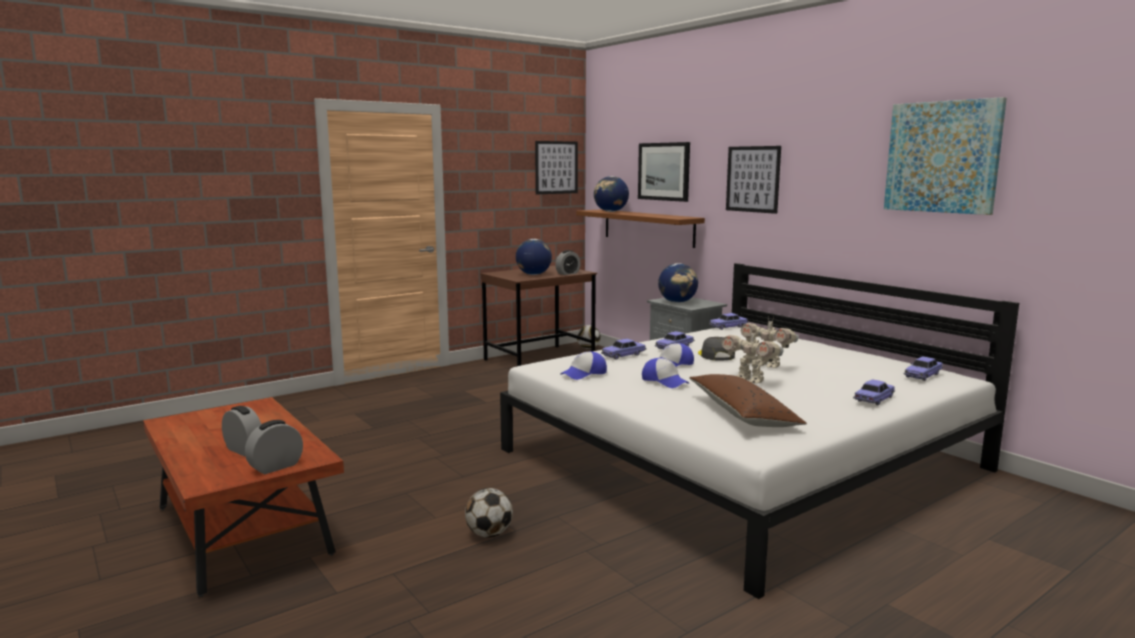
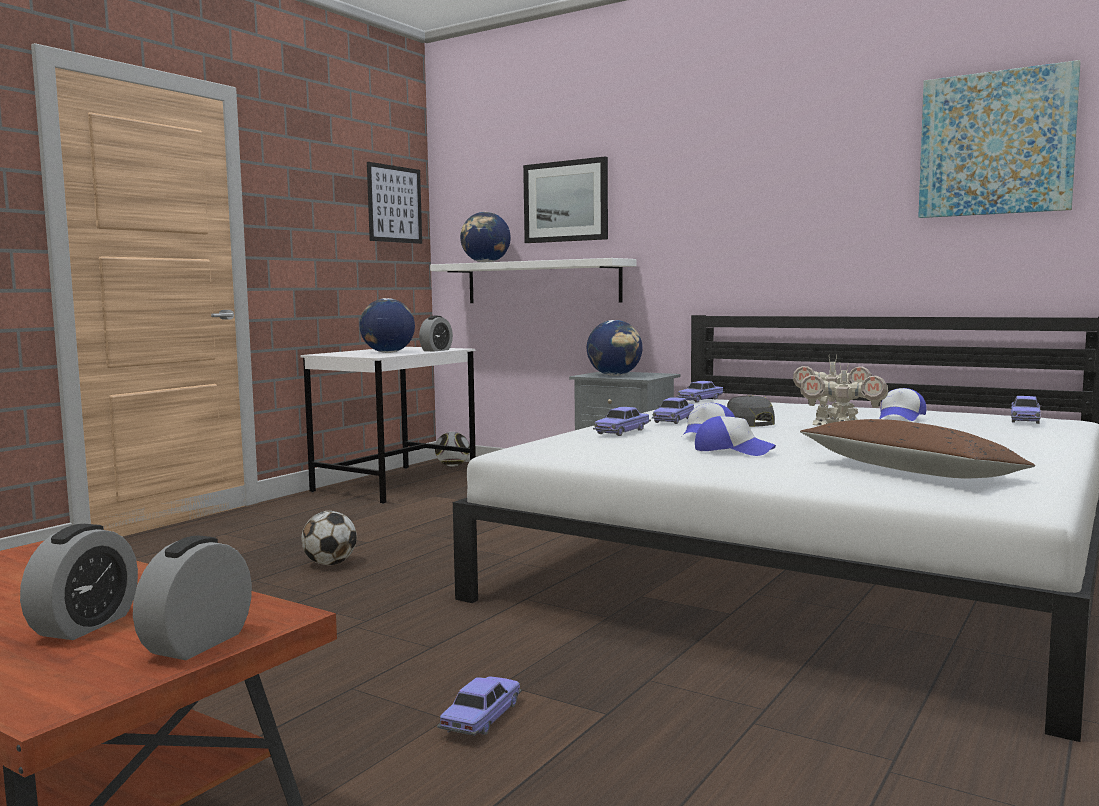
camera: 20 degrees left, 5 degrees down
alarm clock [222,406,261,456] -> alarm clock turned 90 degrees clockwise [20,524,138,640]
football [465,488,513,538] -> football moved to [301,511,357,565]
brown desk [480,266,597,366] -> white desk [300,347,476,504]
cap [561,351,607,380] -> cap moved to [879,388,927,421]
brown shelf [576,209,705,248] -> white shelf [430,258,637,303]
picture [726,146,781,214] -> none
toy car [853,380,895,406] -> toy car moved to [437,676,522,735]

